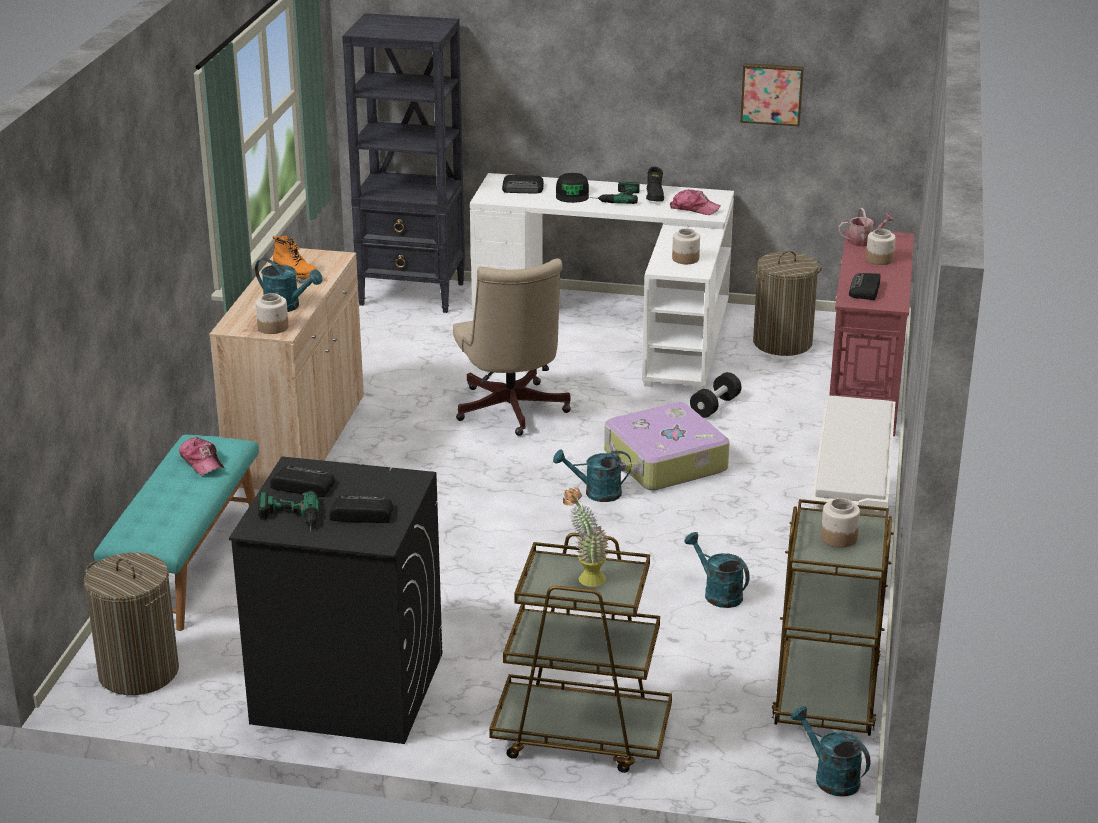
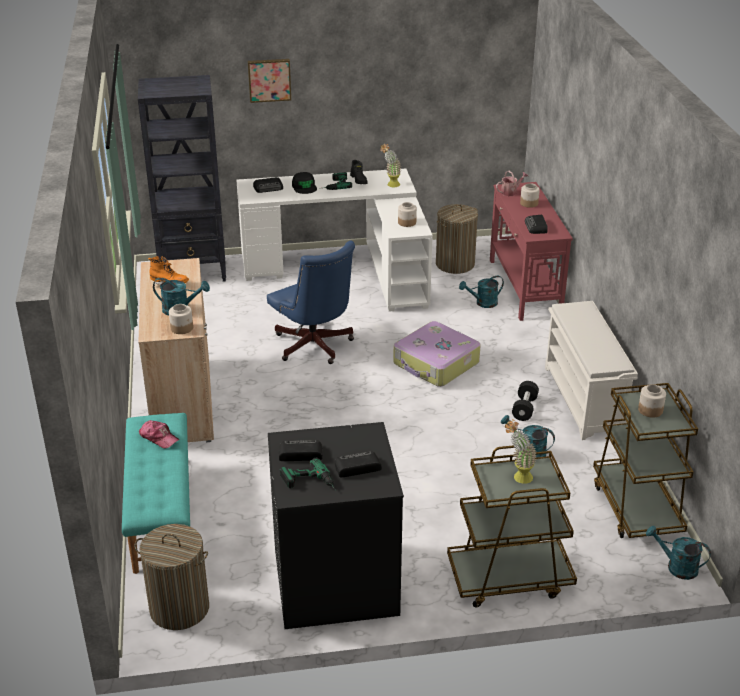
camera: 20 degrees left, 5 degrees up
beige office chair [453,258,571,436] -> blue office chair [267,241,355,364]
turquoise watering can [553,450,631,502] -> turquoise watering can moved to [459,276,504,308]
cap [670,189,721,215] -> potted plant [380,144,401,187]
black dumbbell [690,372,742,418] -> black dumbbell moved to [512,381,539,421]
picture [740,63,804,126] -> picture moved to [248,59,291,103]

